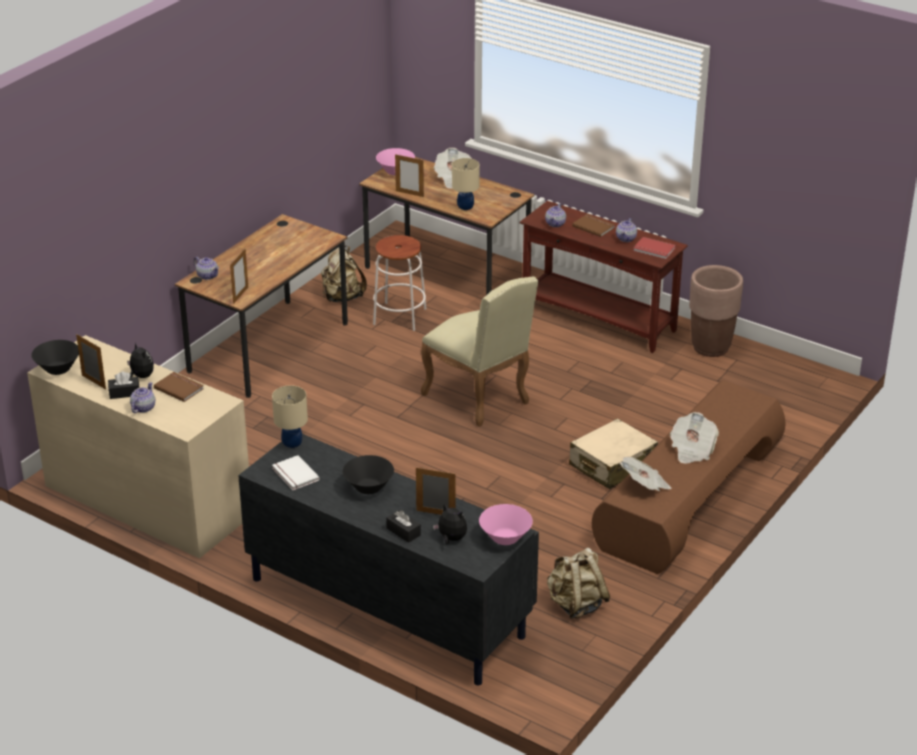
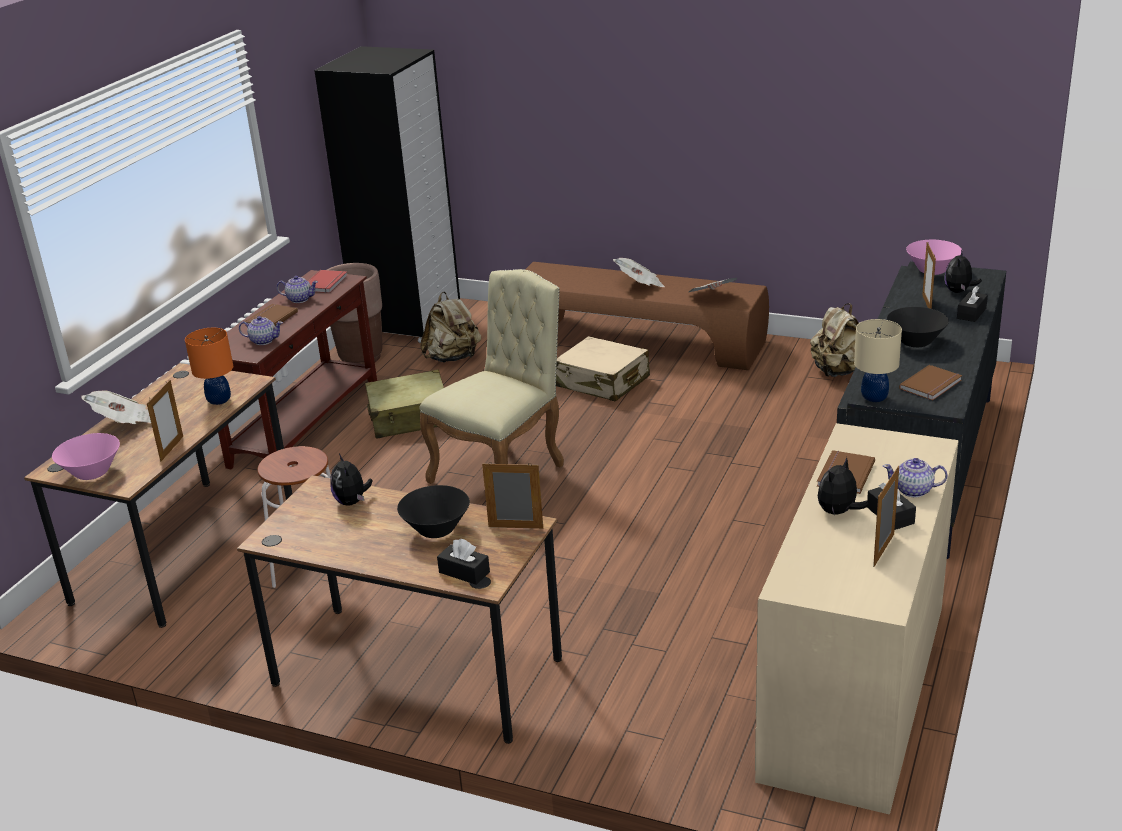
camera: 100 degrees left, 5 degrees down
black bowl [31,340,79,375] -> black bowl moved to [397,485,470,538]
teapot [194,257,219,280] -> black tissue box [437,539,490,585]
white book [272,455,320,490] -> brown book [899,365,962,400]
beige backpack [321,246,367,302] -> beige backpack moved to [420,292,481,362]
beige table lamp [452,158,480,210] -> orange table lamp [185,328,233,405]
none -> wardrobe [314,46,460,343]
none -> plush toy [330,454,373,506]
none -> beige suitcase [365,370,444,439]

